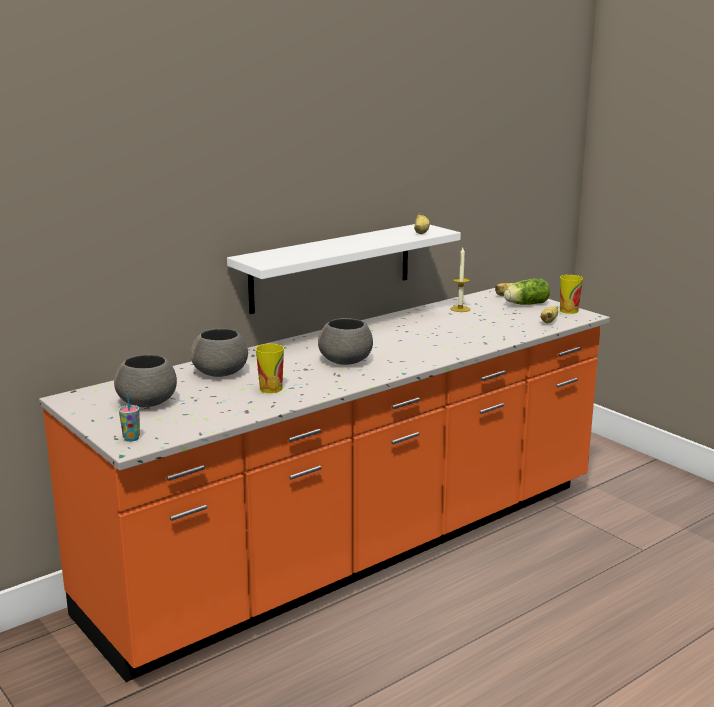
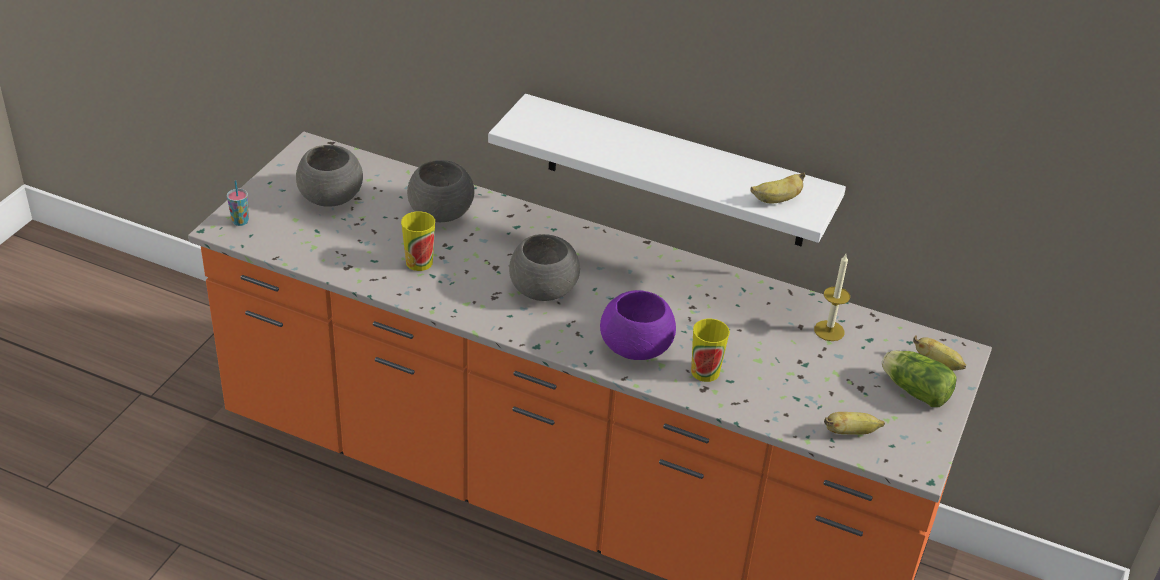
camera: 60 degrees right, 20 degrees up
cup [560,275,583,314] -> cup moved to [691,319,730,382]
none -> purple bowl [600,290,676,360]

